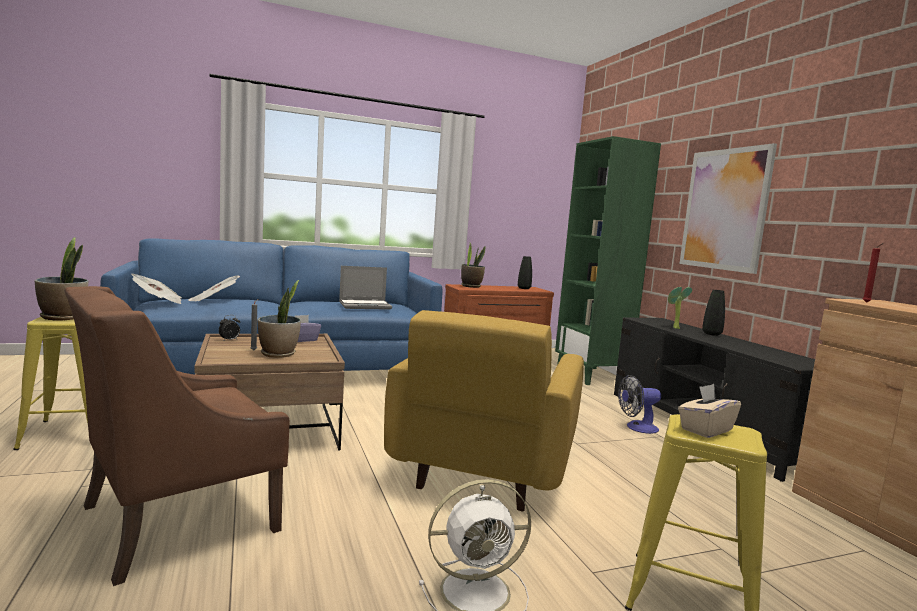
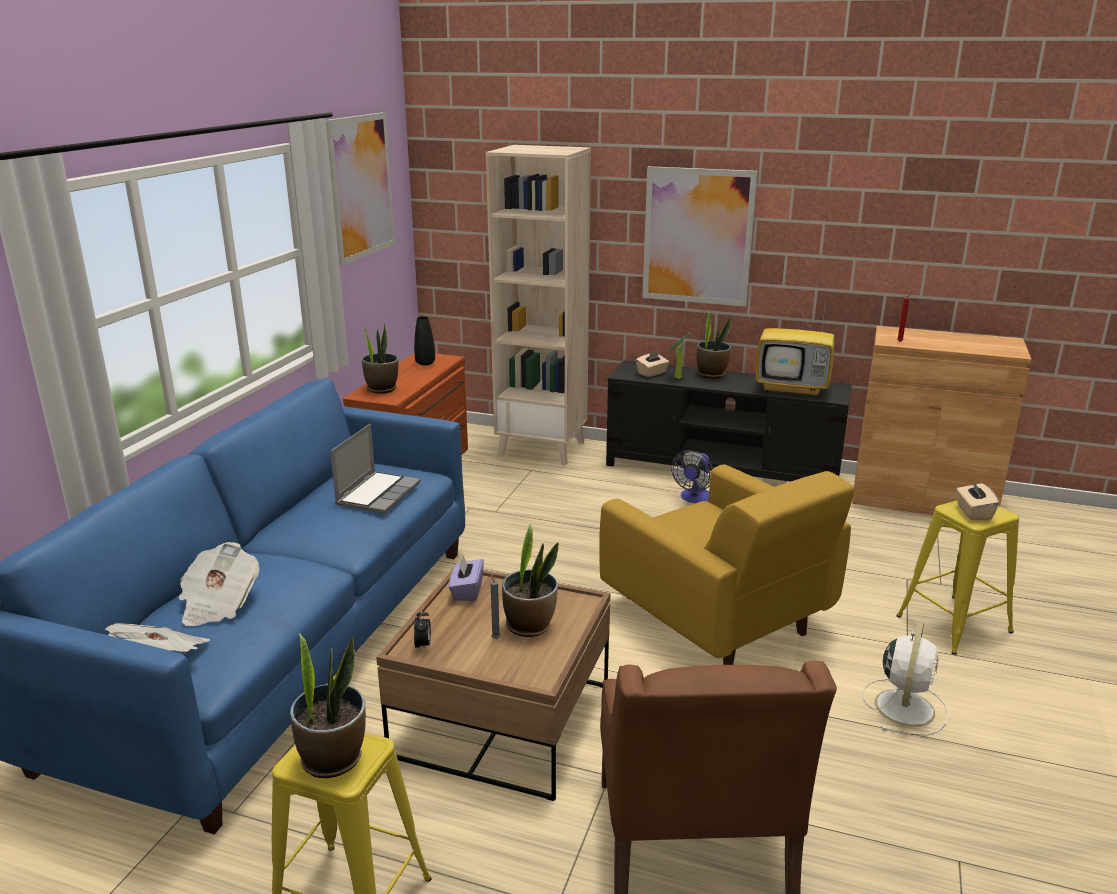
camera: 50 degrees left, 15 degrees up
green bookcase [555,136,661,385] -> beige bookcase [486,145,591,465]
black vase [702,290,725,336] -> potted plant [697,310,731,379]
none -> picture [326,112,395,266]
none -> beige tissue box [636,351,669,377]
none -> television [755,292,835,397]

